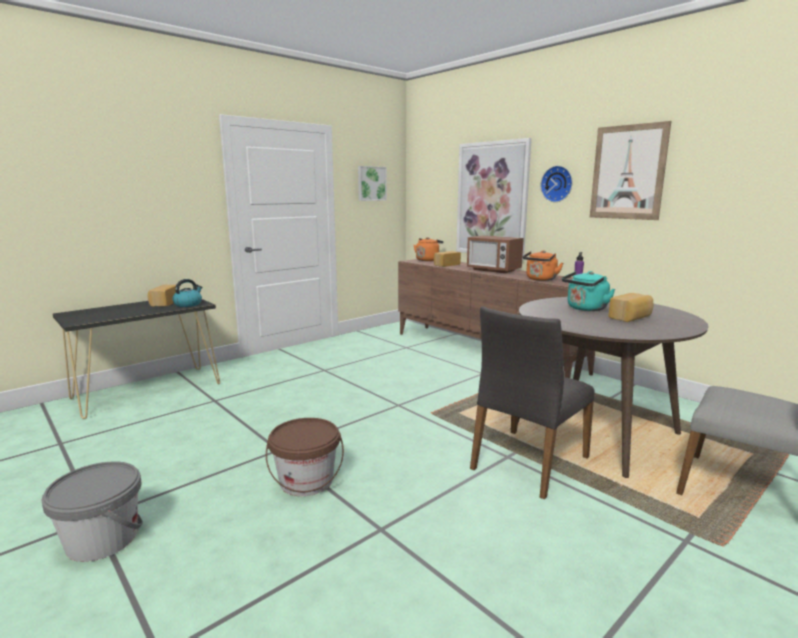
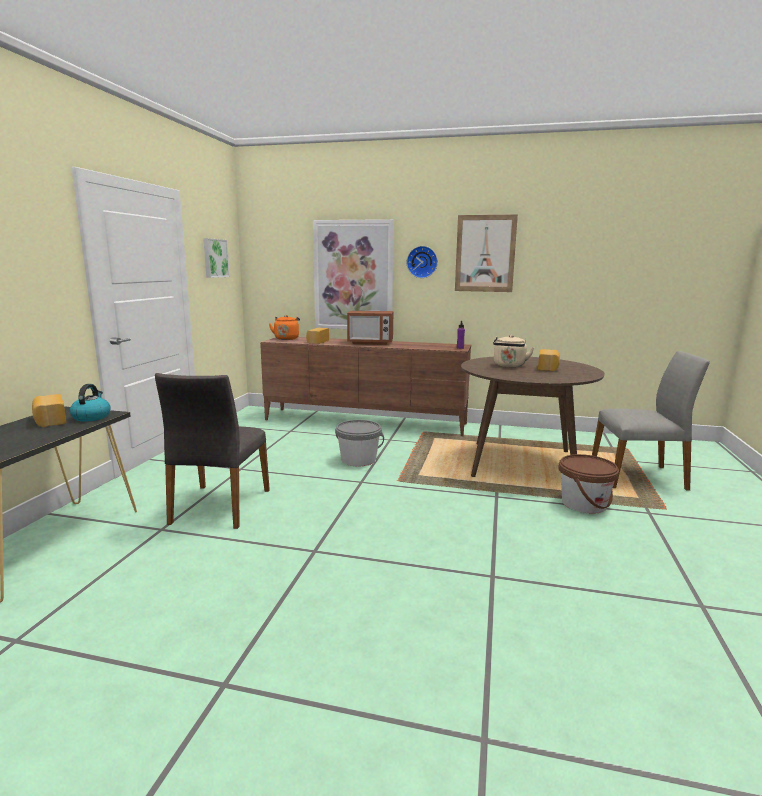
camera: 35 degrees left, 0 degrees up
grey bucket [41,461,143,562] -> grey bucket moved to [335,420,384,466]
brown bucket [266,418,344,496] -> brown bucket moved to [558,454,619,514]
grey chair [470,306,595,500] -> grey chair moved to [155,373,270,529]
orange kettle [523,250,563,281] -> none
turquoise kettle [562,271,615,311] -> beige kettle [493,335,534,367]

